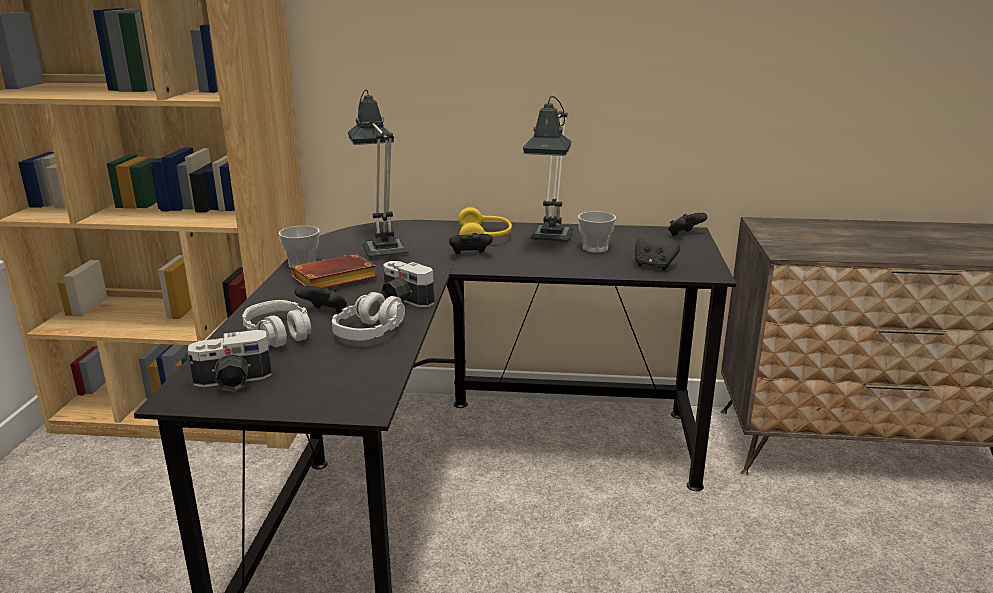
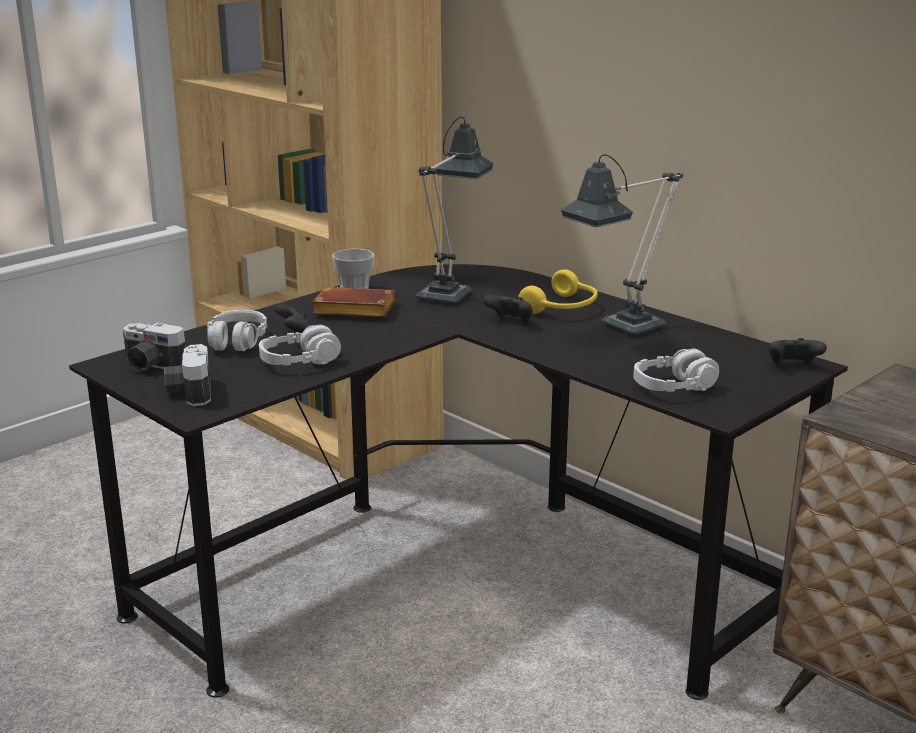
camera: 40 degrees right, 0 degrees up
camera [381,261,435,307] -> camera moved to [164,344,211,406]
cup [578,211,616,253] -> none
black game controller [635,237,680,271] -> grey headphones [633,349,719,392]

